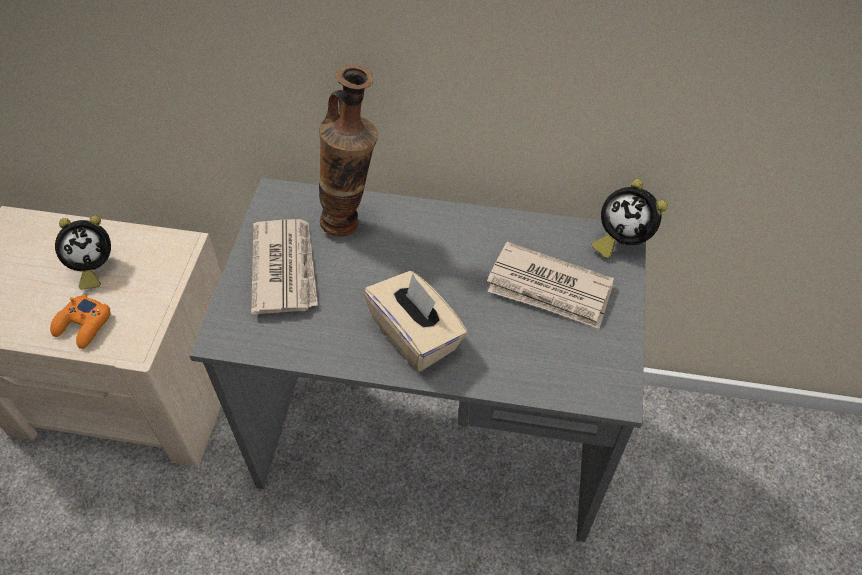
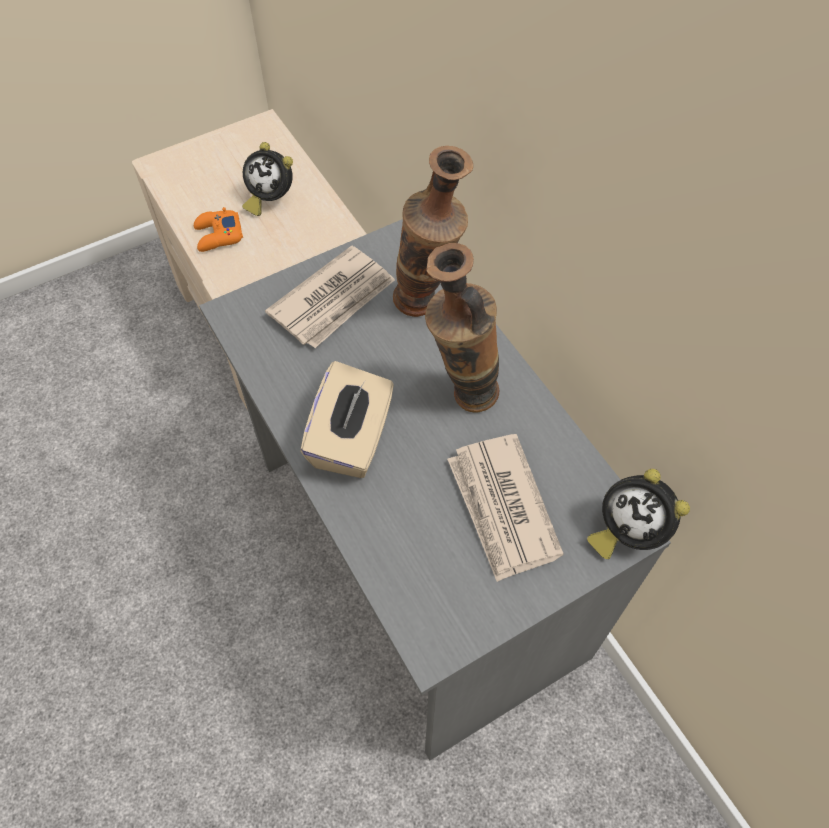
camera: 50 degrees right, 5 degrees up
alarm clock [592,179,668,259] -> alarm clock turned 45 degrees counterclockwise [587,469,690,559]
none -> vase [425,243,499,412]

